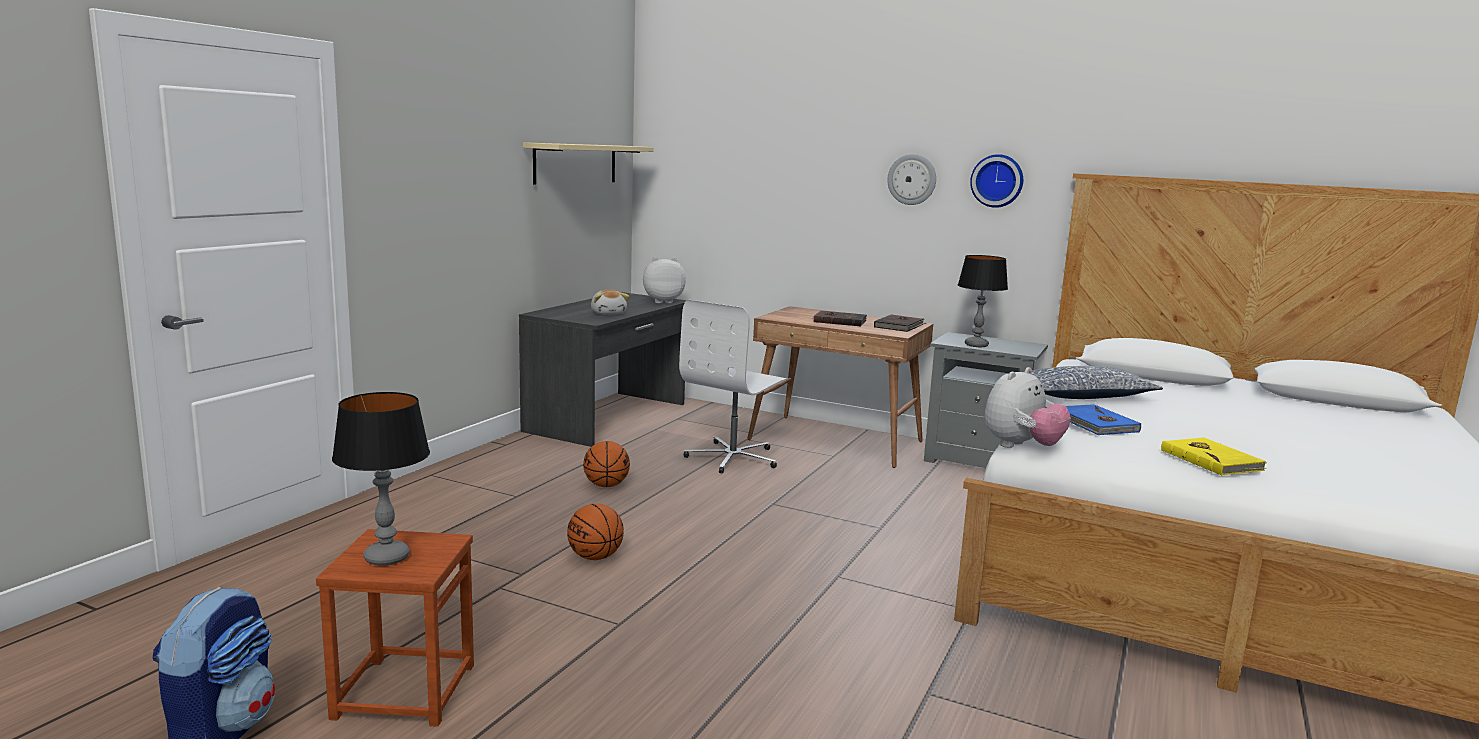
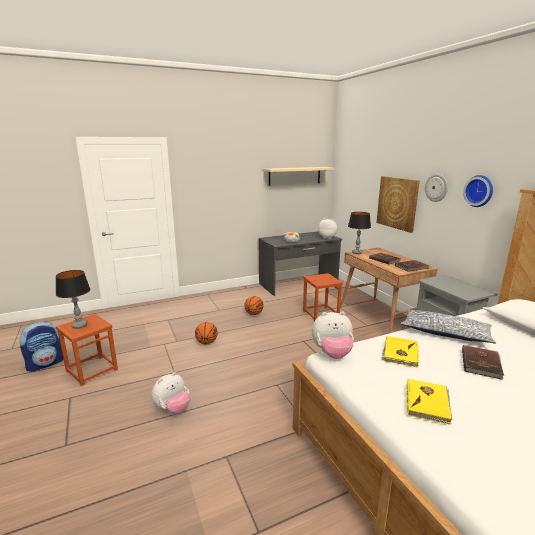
camera: 40 degrees right, 5 degrees up
white office chair [679,300,788,474] -> brown stool [303,273,343,321]
table lamp [958,255,1008,347] -> table lamp moved to [348,212,371,254]
blue book [1066,404,1141,435] -> yellow book [381,336,419,368]
none -> plush toy [151,372,191,414]
none -> picture [376,176,420,233]
none -> brown book [462,345,504,380]

